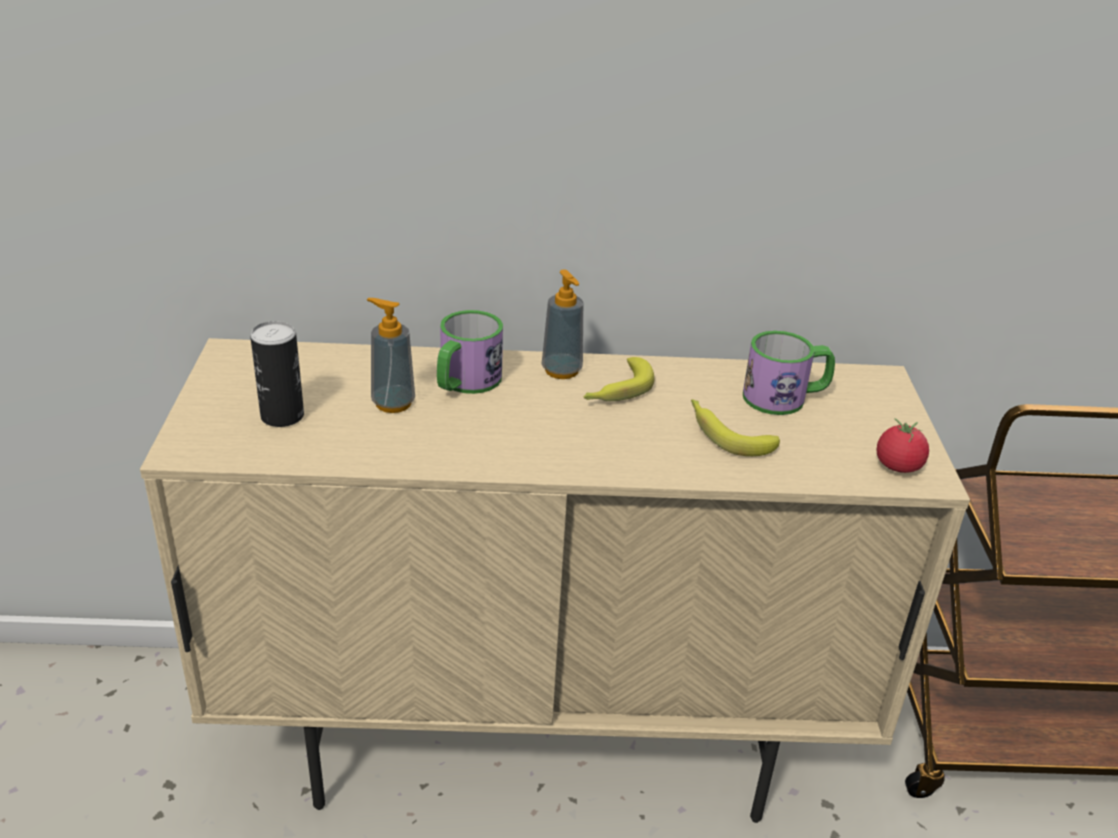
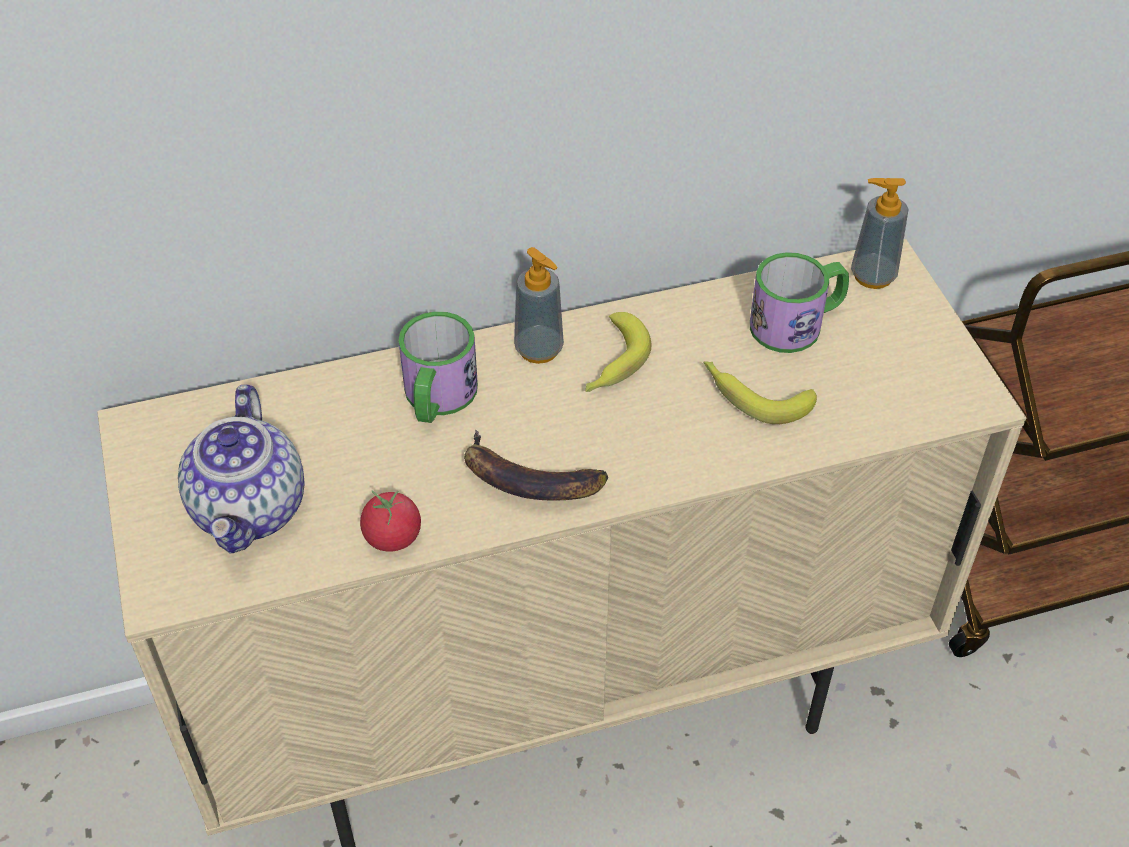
camera: 15 degrees left, 15 degrees up
can [250,321,304,427] -> teapot [178,385,304,553]
soap dispenser [367,298,415,413] -> soap dispenser moved to [851,178,909,289]
tomato [876,418,929,473] -> tomato moved to [360,491,421,552]
none -> banana [464,430,608,501]

